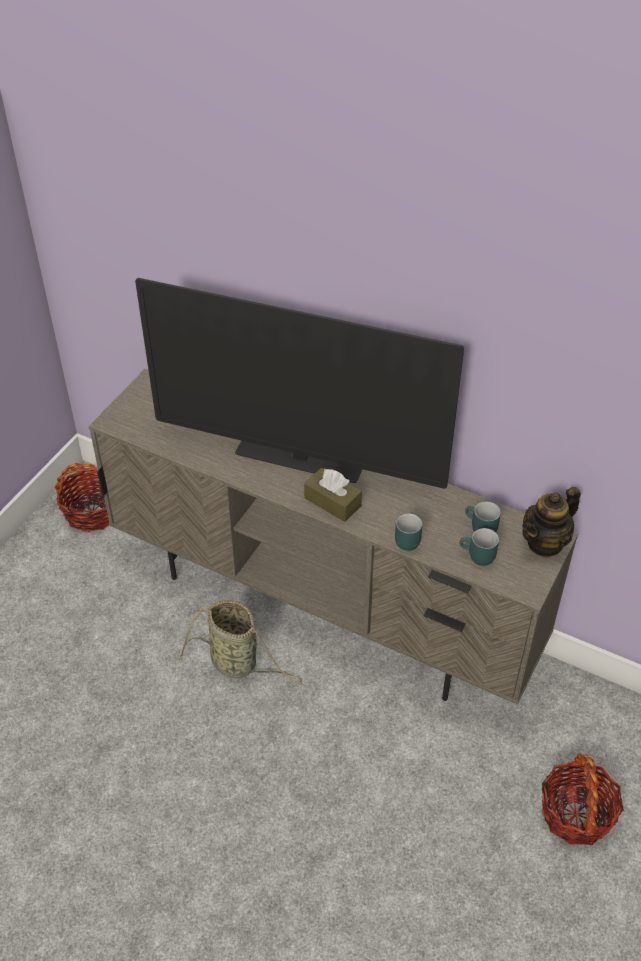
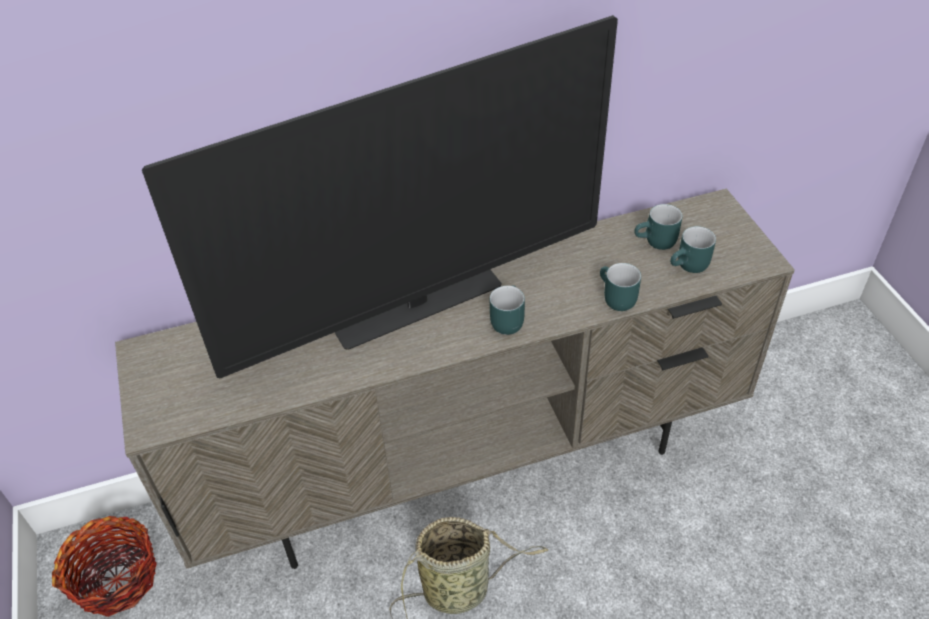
camera: 45 degrees left, 0 degrees up
brown tissue box [304,468,362,522] -> turquoise mug [490,285,525,335]
teapot [522,487,581,557] -> none
basket [542,754,624,845] -> none

